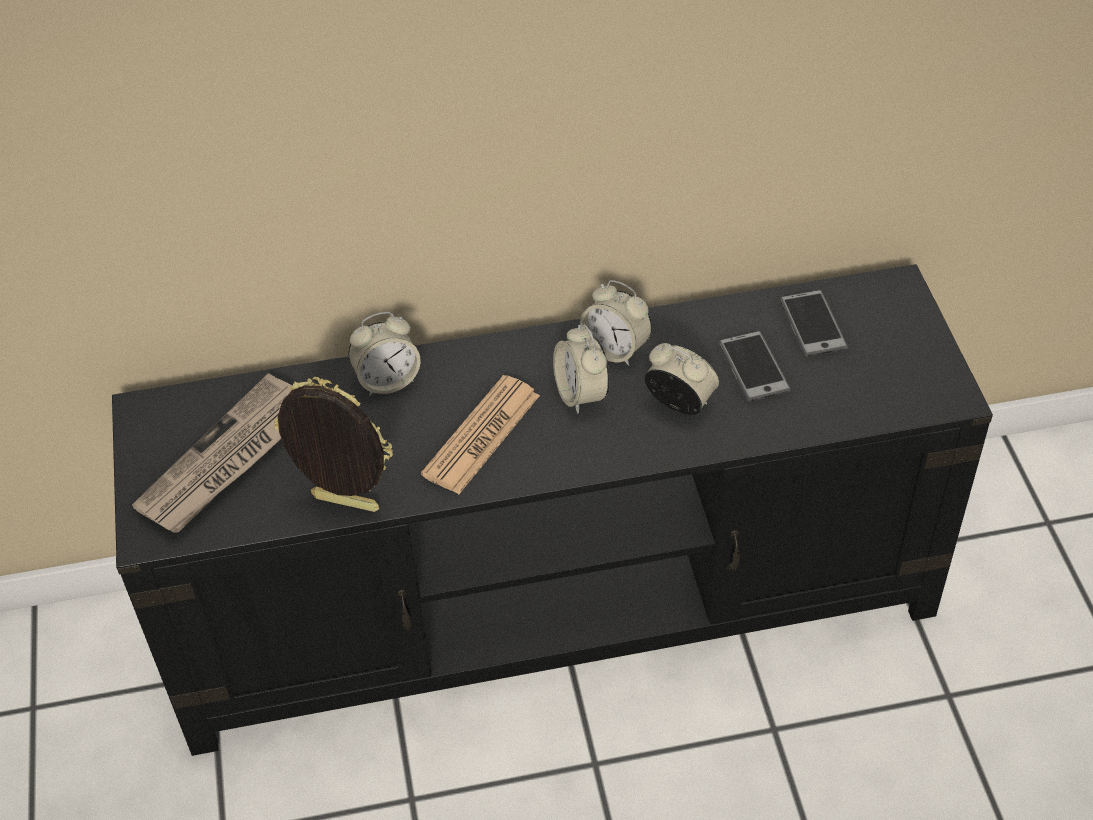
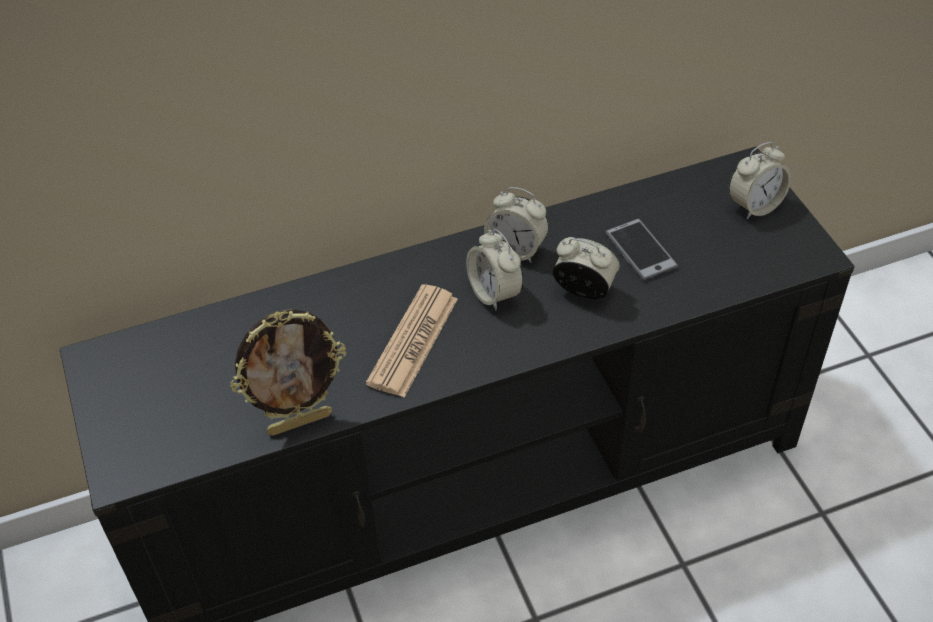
camera: 10 degrees left, 0 degrees up
newspaper [132,373,292,533] -> none
picture frame [274,377,393,512] -> picture frame turned 150 degrees clockwise [230,309,346,436]
alarm clock [348,312,421,396] -> alarm clock moved to [728,142,791,219]
phone [780,290,848,357] -> none

